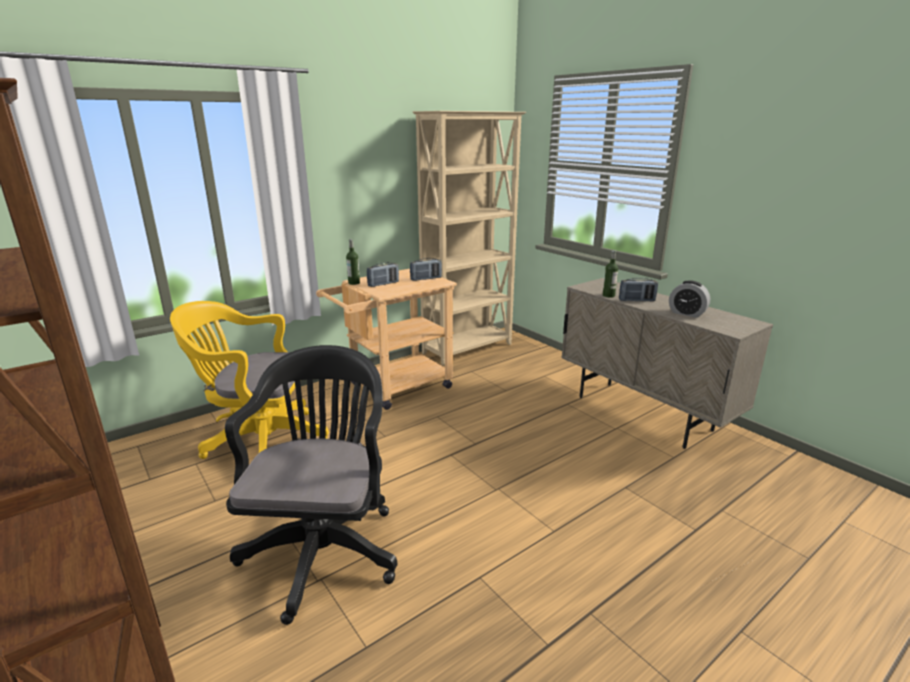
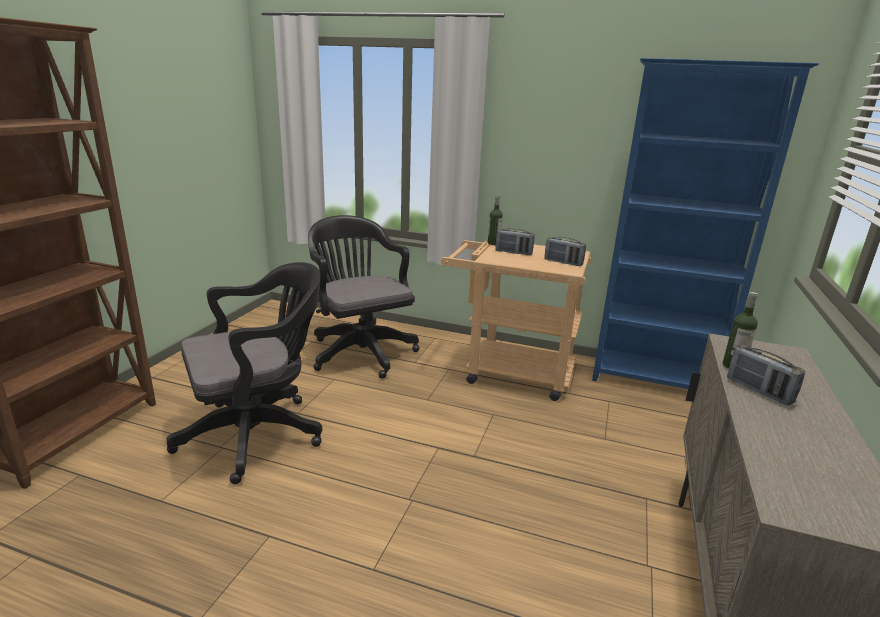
camera: 55 degrees right, 0 degrees up
yellow office chair [170,301,329,459] -> black office chair [308,215,420,379]
beige bookcase [413,111,526,366] -> blue bookcase [592,58,819,389]
alarm clock [669,280,710,318] -> none

